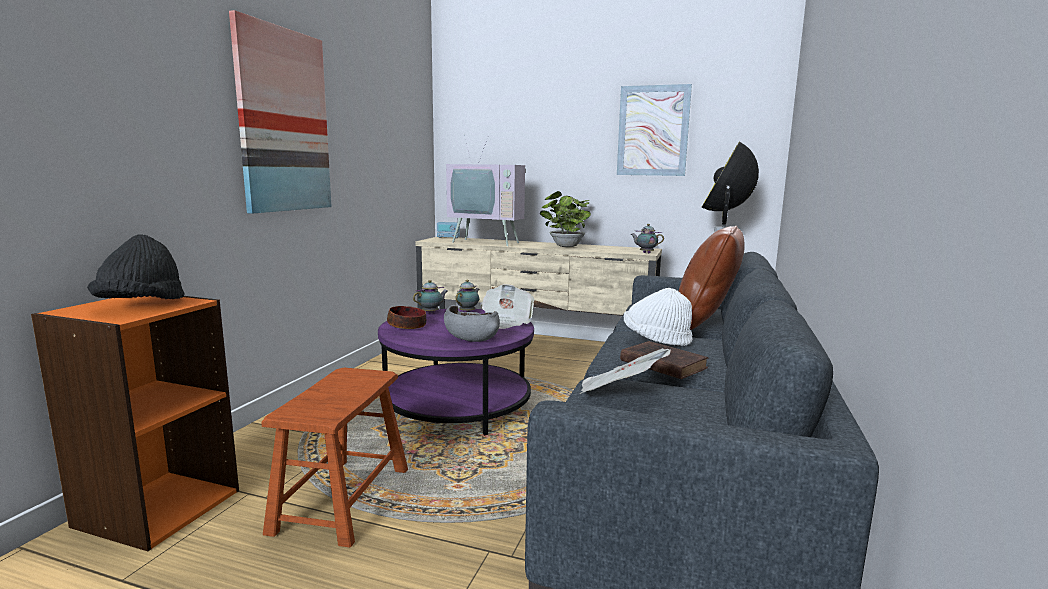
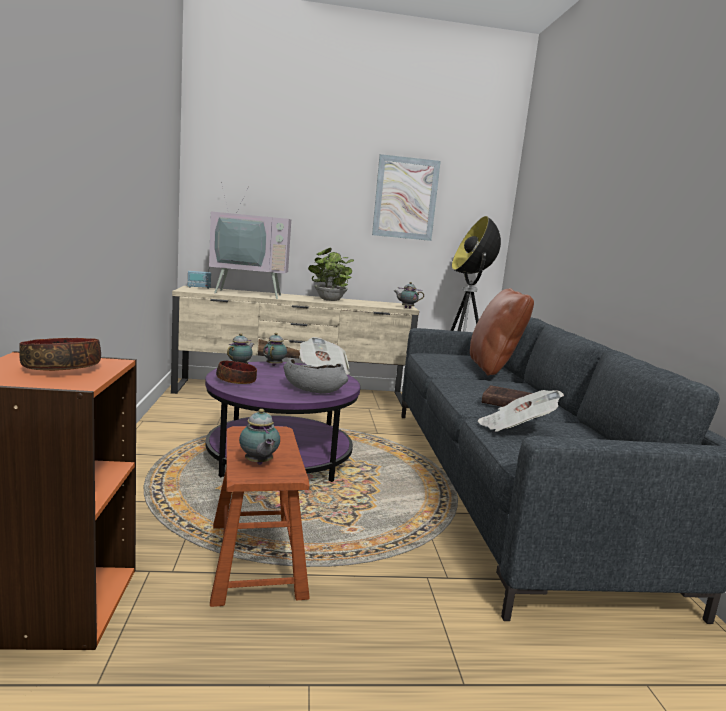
camera: 25 degrees left, 0 degrees up
black hat [87,234,185,299] -> bowl [19,338,101,371]
picture [229,10,332,214] -> none
white hat [624,288,693,346] -> none
none -> teapot [239,409,280,465]

